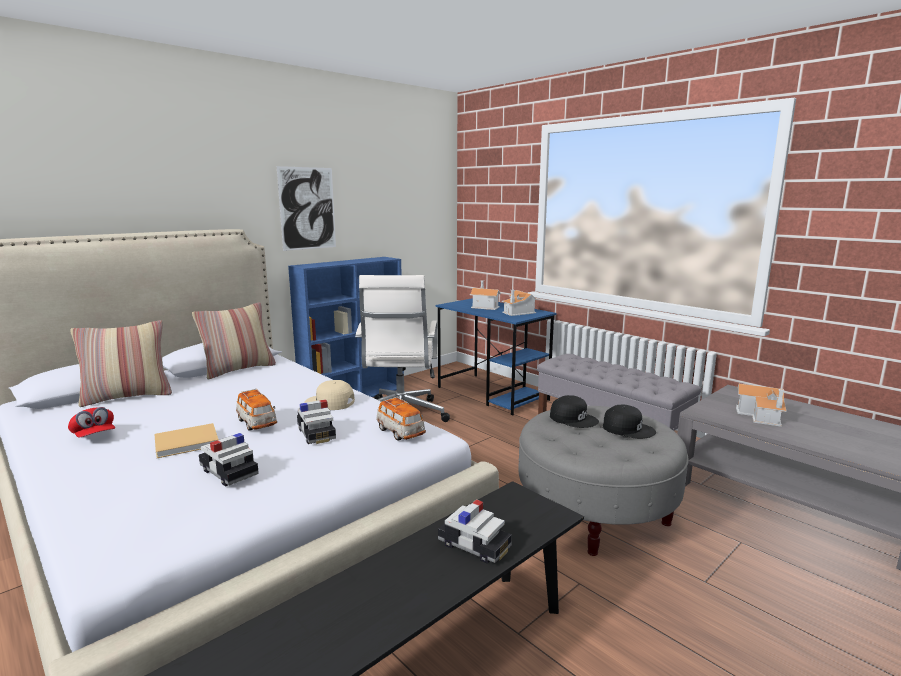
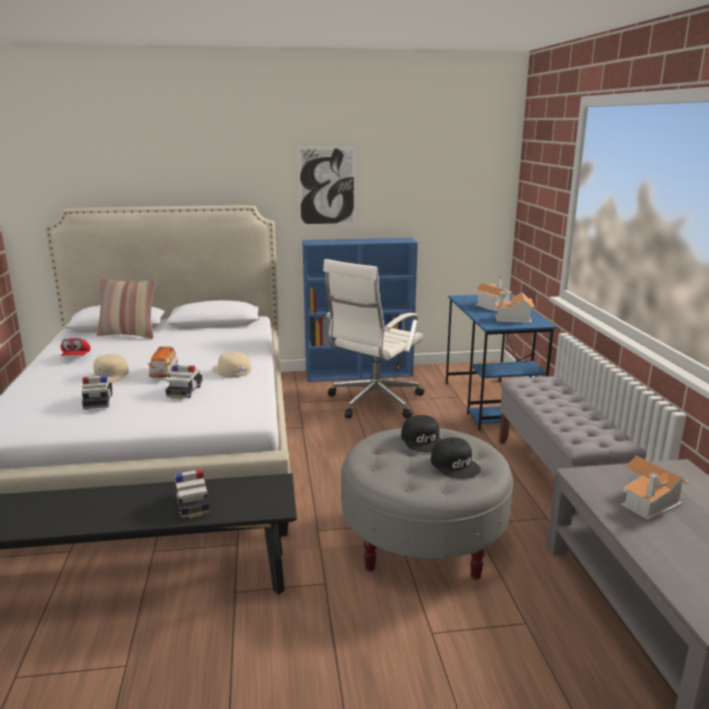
camera: 35 degrees right, 5 degrees up
beige book [154,423,219,458] -> beige cap [92,354,129,383]
pillow [192,302,276,379] -> none
toy car [377,396,426,441] -> none

